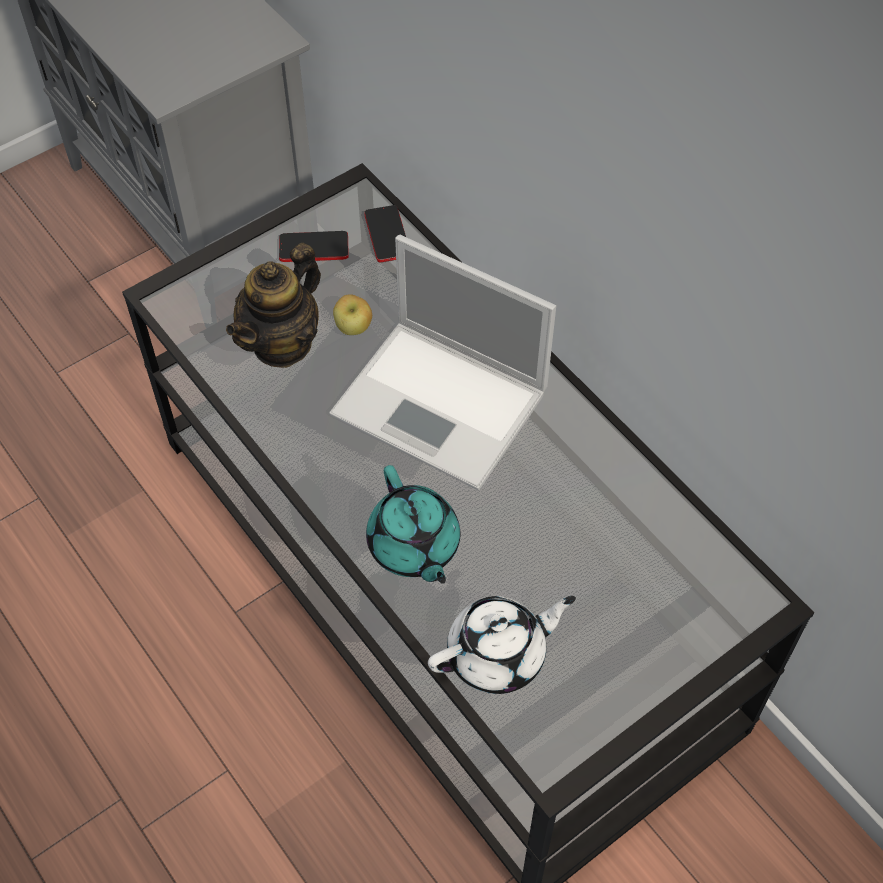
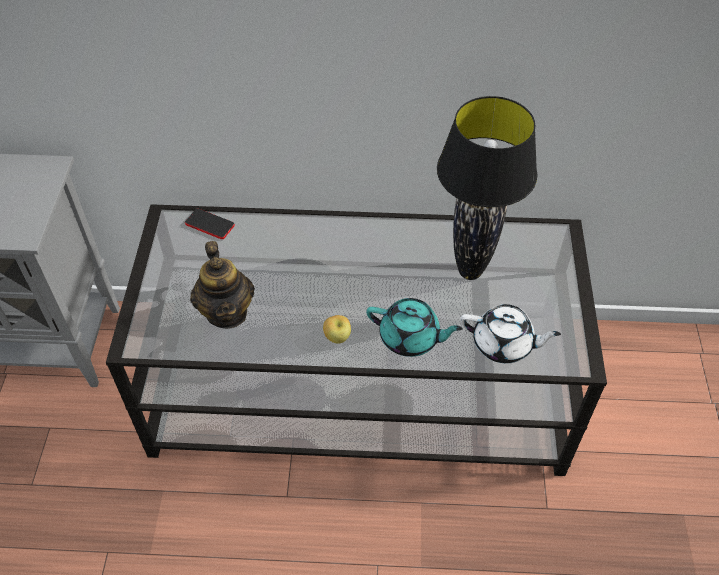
camera: 50 degrees left, 5 degrees down
phone [279,231,349,262] -> none
laptop [329,235,556,490] -> none
apple [333,294,372,335] -> apple moved to [323,315,351,344]
white teapot [428,596,576,694] -> white teapot turned 90 degrees clockwise [460,304,561,363]
none -> black table lamp [437,96,537,280]

